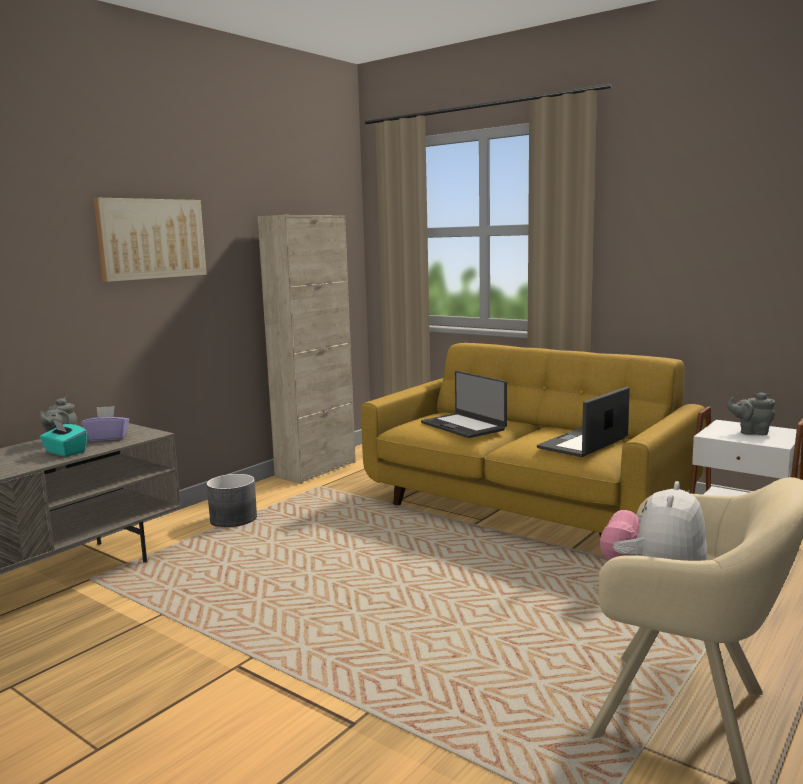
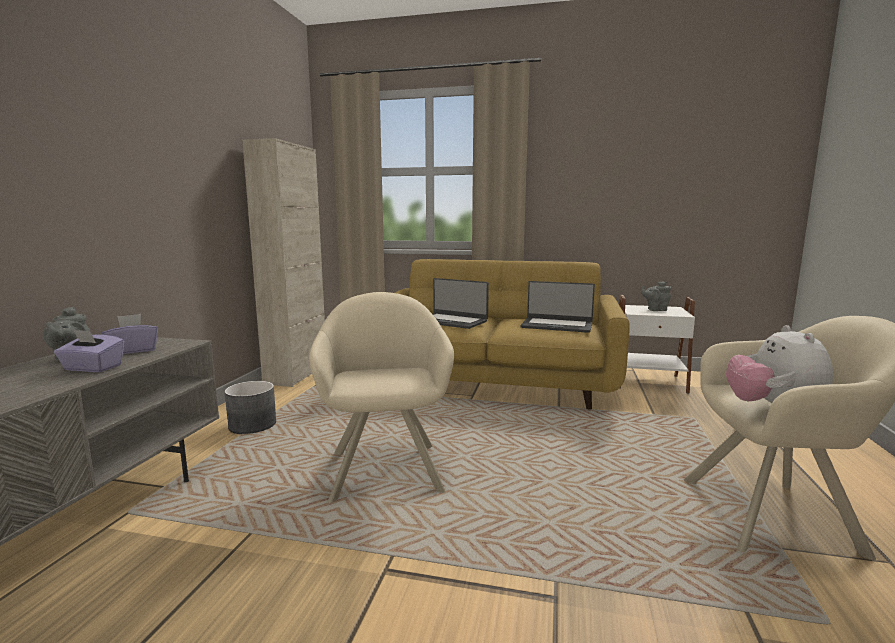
camera: 25 degrees left, 0 degrees up
turquoise tissue box [40,419,87,457] -> purple tissue box [54,330,124,372]
picture [94,198,207,282] -> none
laptop [537,387,630,457] -> laptop turned 90 degrees counterclockwise [521,281,595,333]
none -> beige armchair [309,292,454,503]

